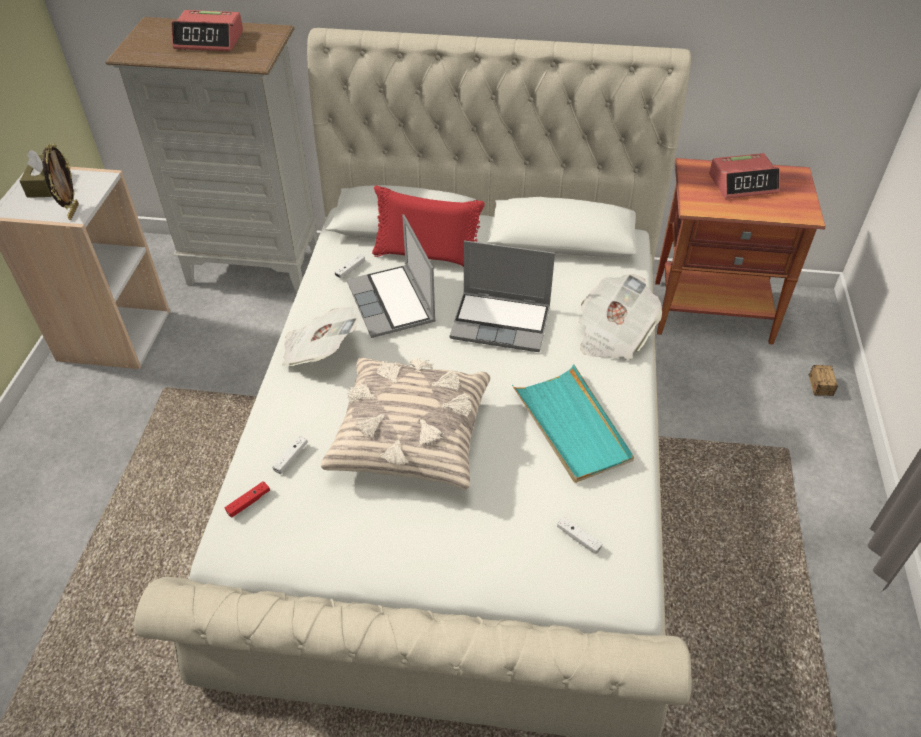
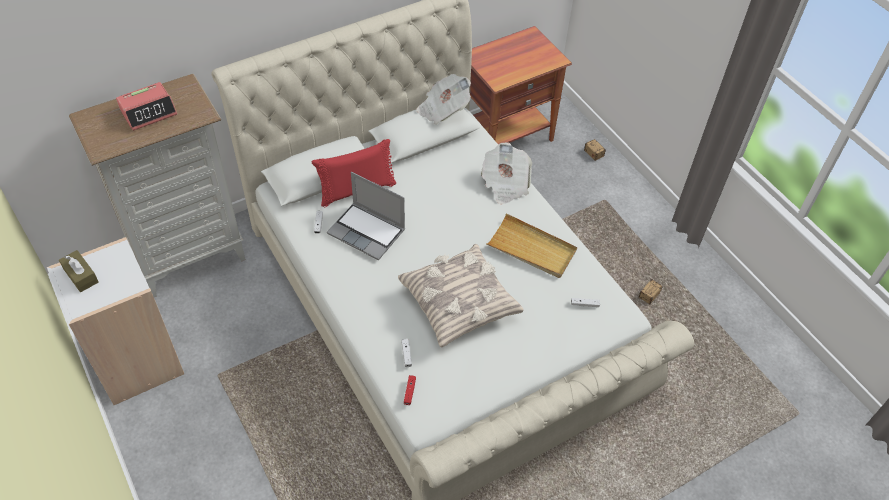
camera: 40 degrees left, 5 degrees up
picture frame [42,143,79,220] -> none
newspaper [282,306,358,366] -> newspaper moved to [416,74,471,125]
laptop [450,240,555,352] -> none
turquoise tray [512,364,634,483] -> beige tray [486,213,577,278]
alarm clock [709,153,780,199] -> none
none -> storage box [639,279,663,304]

